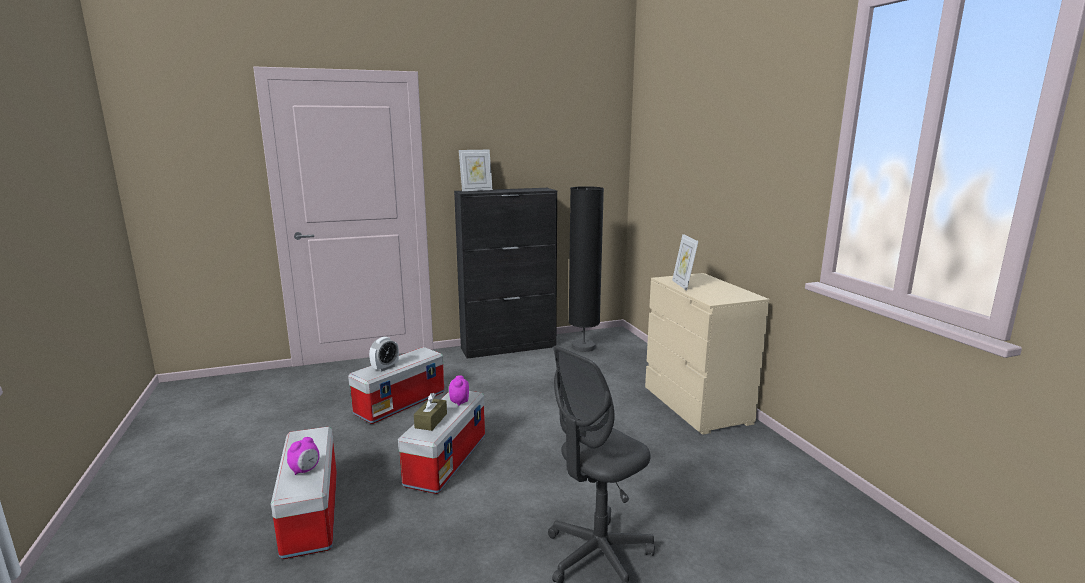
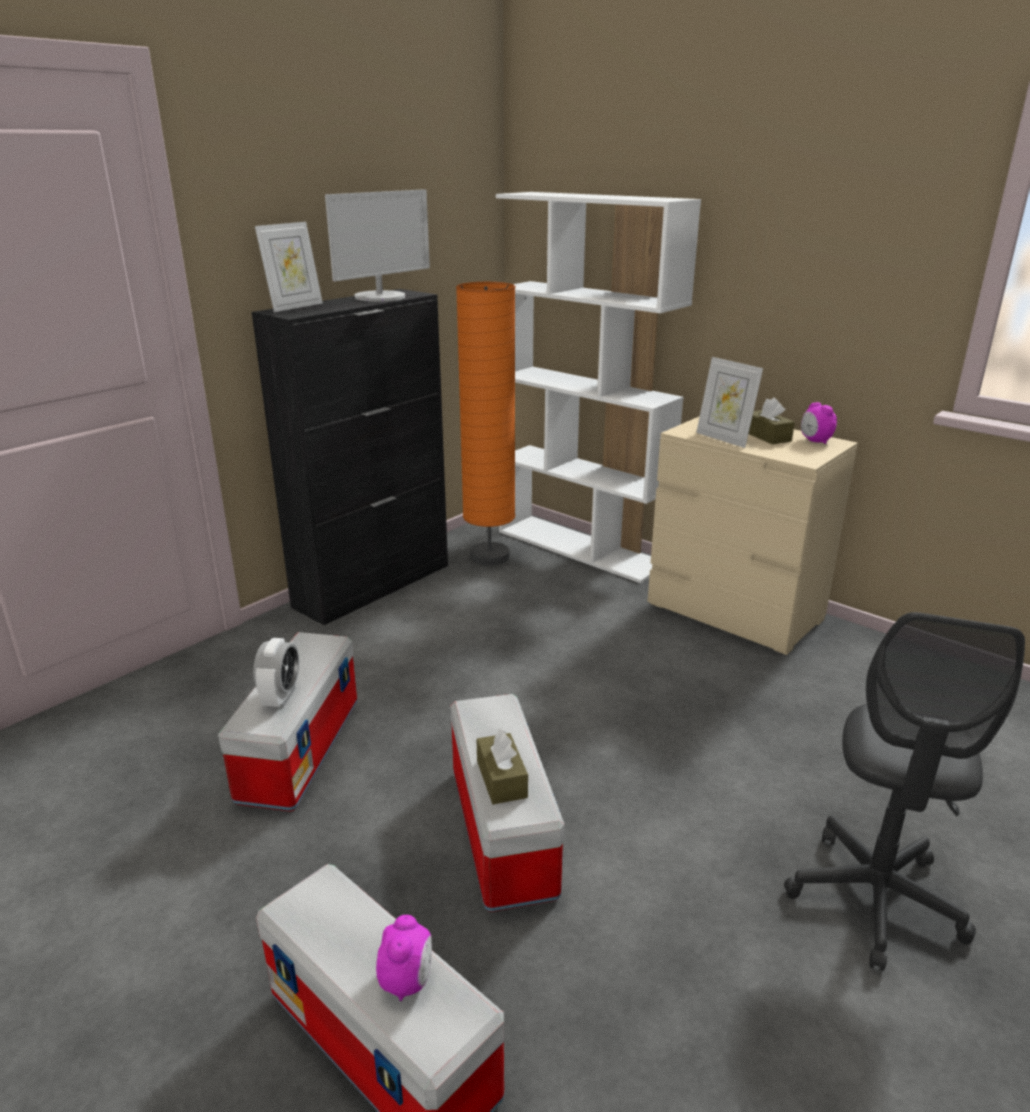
camera: 30 degrees left, 10 degrees up
alarm clock [449,375,469,406] -> alarm clock moved to [801,402,837,444]
black floor lamp [568,186,604,352] -> orange floor lamp [456,282,515,565]
none -> monitor [325,189,430,302]
none -> white bookcase [496,192,701,583]
none -> brown tissue box [749,397,795,445]

